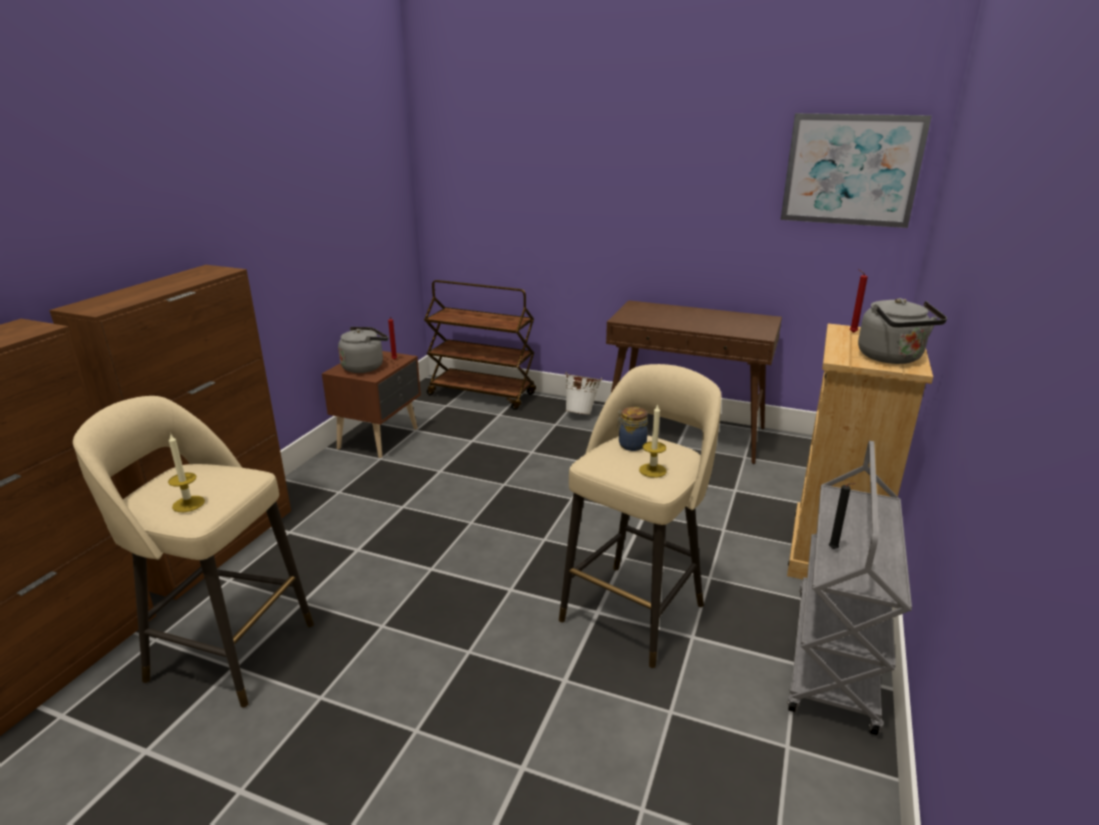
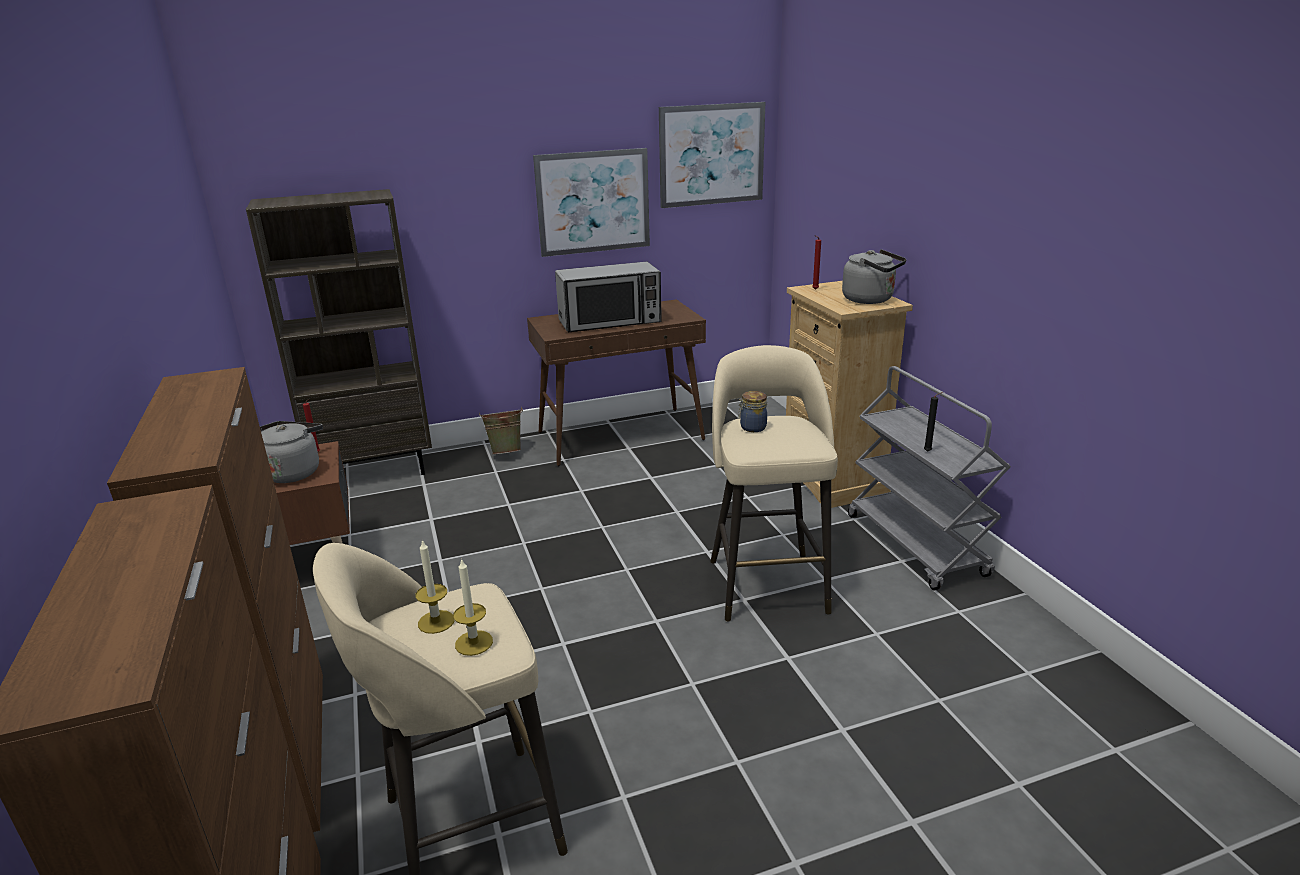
camera: 40 degrees left, 0 degrees up
brown cart [424,280,536,410] -> brown bookcase [246,189,432,475]
white bucket [564,372,602,415] -> green bucket [479,407,523,455]
candle [639,404,667,478] -> candle moved to [416,539,455,634]
none -> picture [533,148,650,257]
none -> microwave [555,262,662,332]

